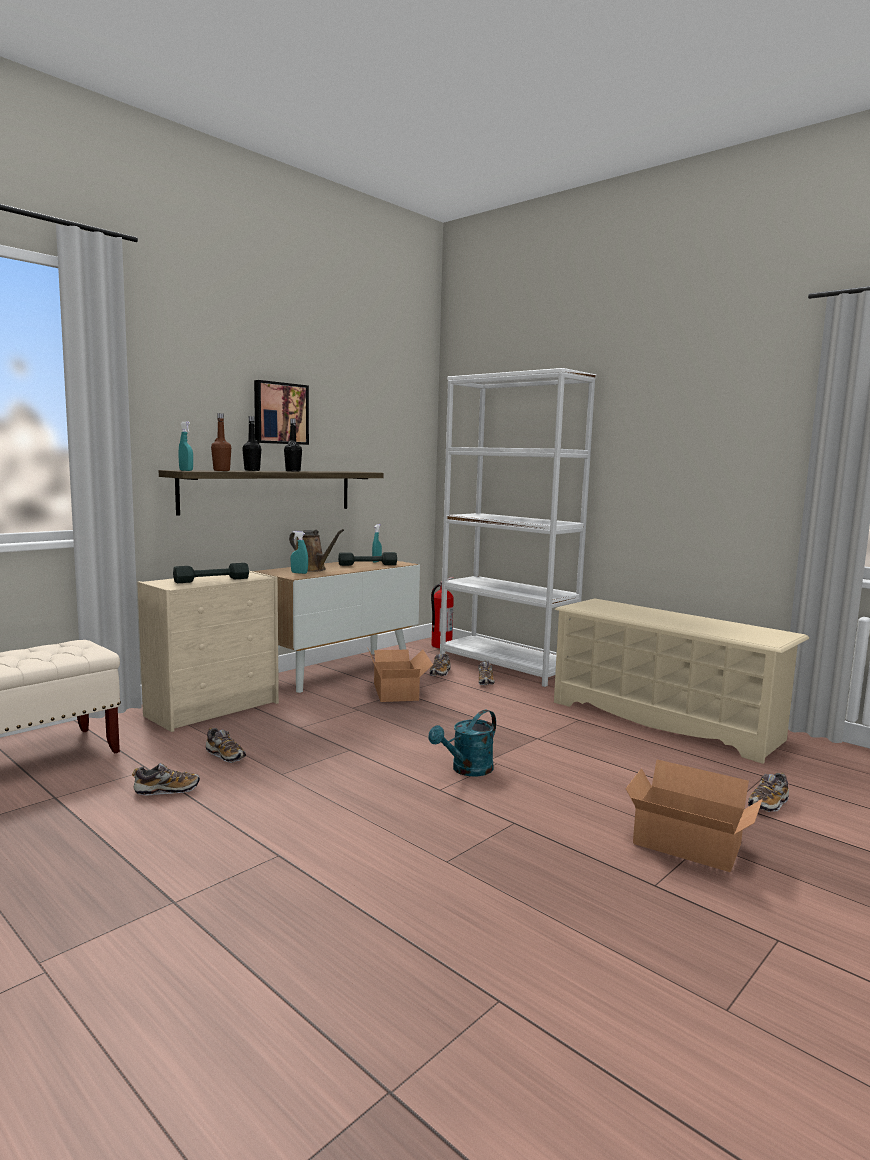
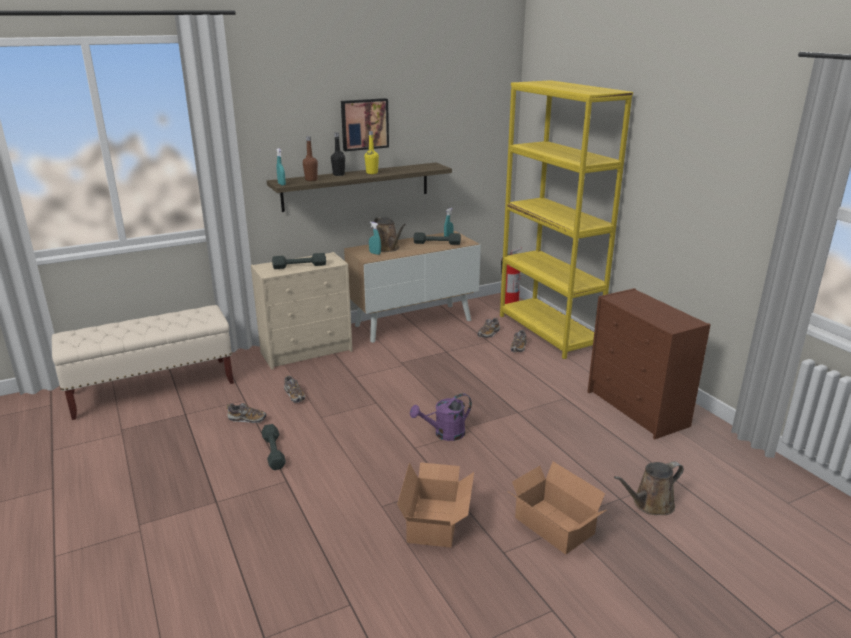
camera: 20 degrees right, 15 degrees up
black bottle [284,418,302,471] -> yellow bottle [364,131,379,174]
cardboard box [367,647,433,702] -> cardboard box moved to [397,462,474,548]
turquoise watering can [428,710,496,776] -> purple watering can [410,393,472,441]
white bookcase [440,368,596,687] -> yellow bookcase [500,80,633,359]
beige shoe rack [554,599,809,764] -> brown dresser [588,288,711,439]
shoe [748,772,789,812] -> brown watering can [614,461,684,515]
none -> grey dumbbell [261,424,286,470]

